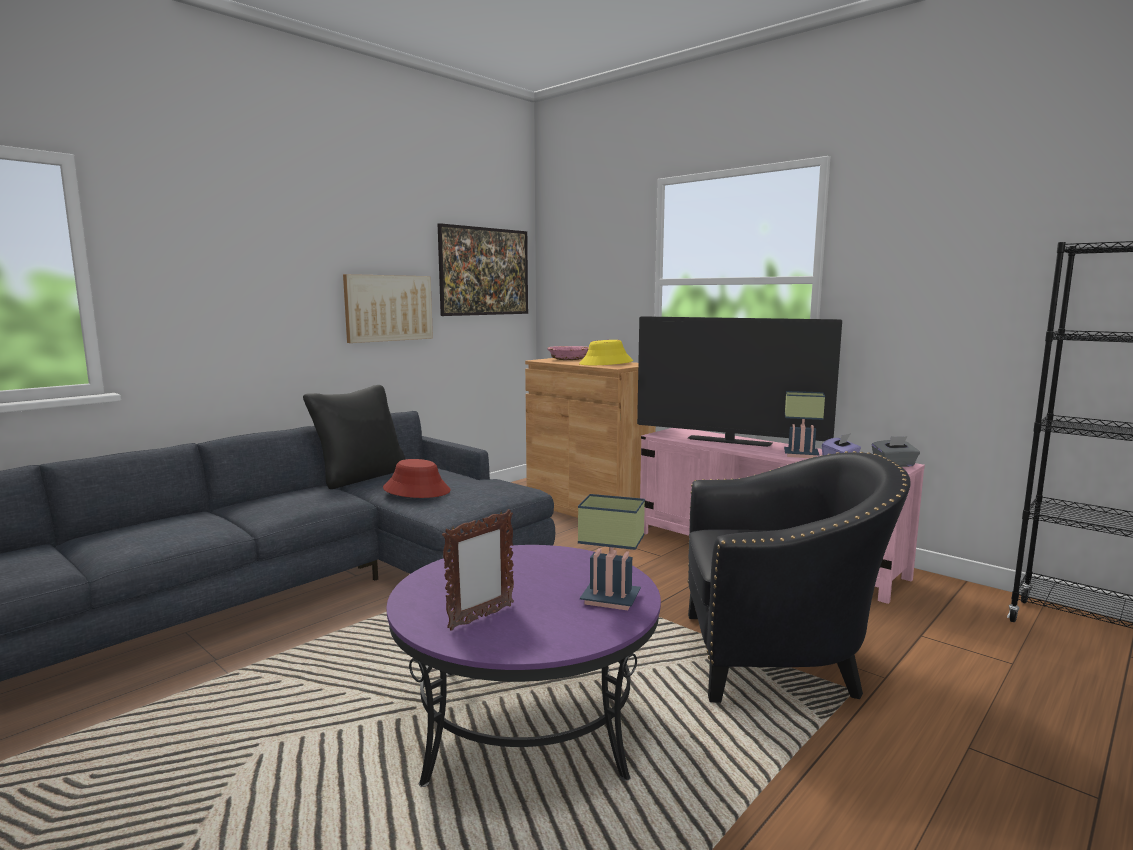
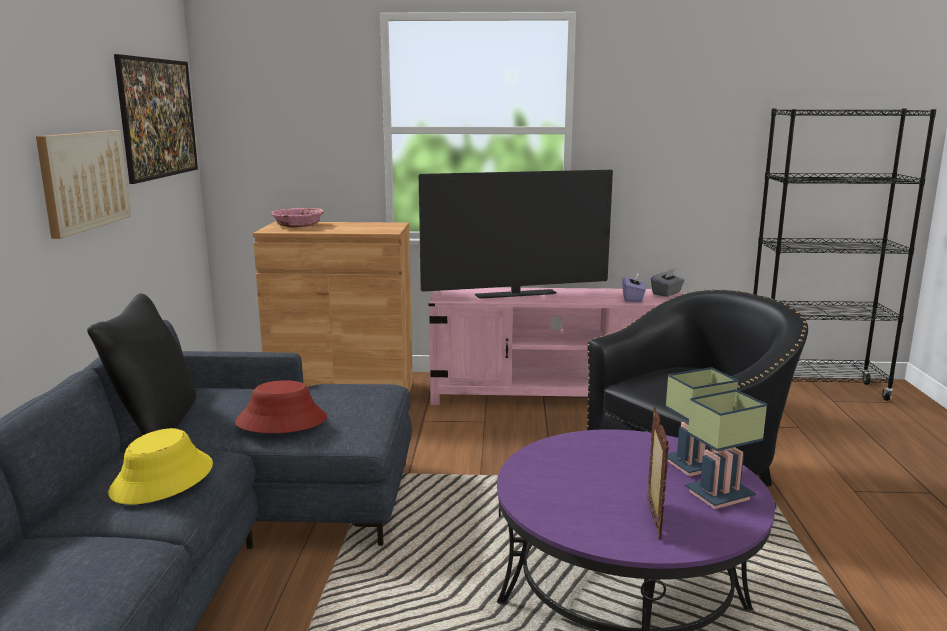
camera: 40 degrees left, 5 degrees up
yellow hat [579,340,633,365] -> yellow hat moved to [108,428,213,505]
table lamp [784,391,825,458] -> table lamp moved to [685,389,767,509]

